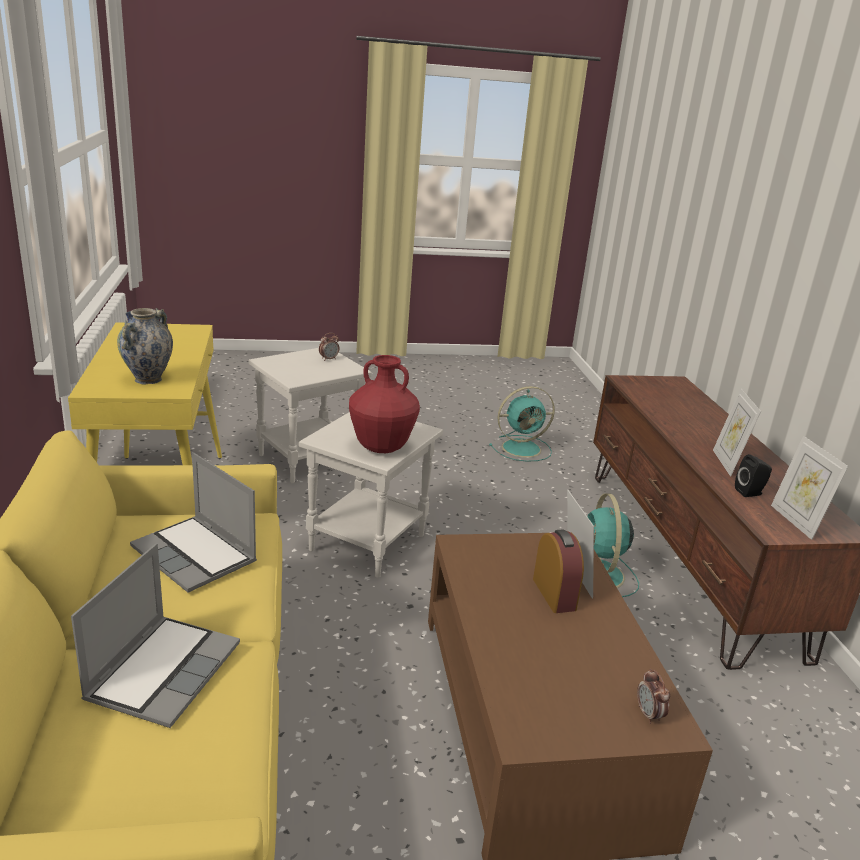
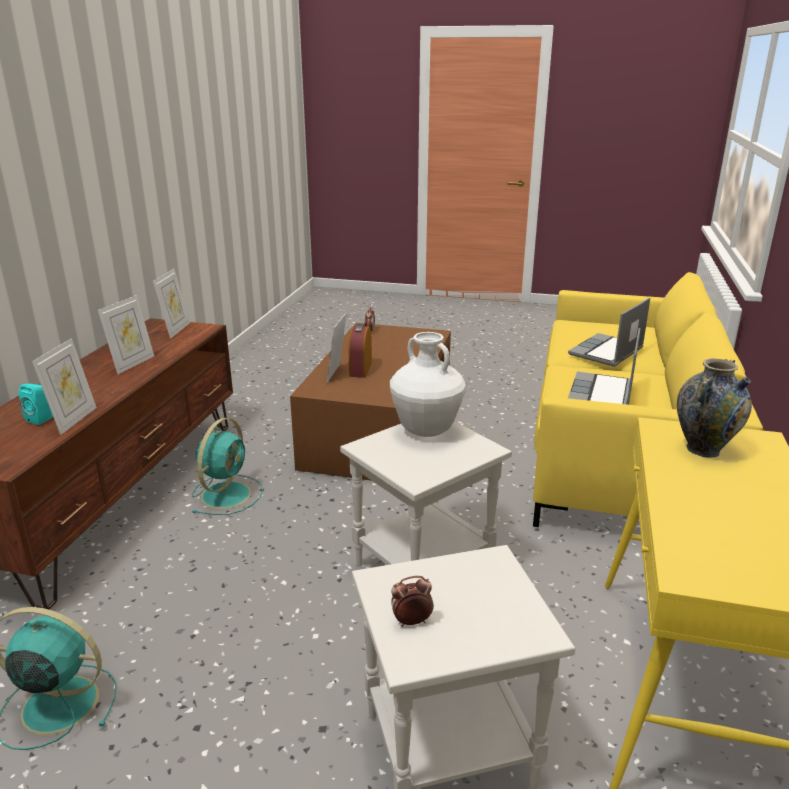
camera: 155 degrees left, 0 degrees up
laptop [130,452,257,593] -> laptop turned 135 degrees counterclockwise [568,328,641,405]
red vase [349,355,420,453] -> white vase [390,332,466,437]
black speaker [735,454,772,497] -> none
none -> turquoise speaker [19,384,53,425]
none -> picture frame [32,338,97,435]

